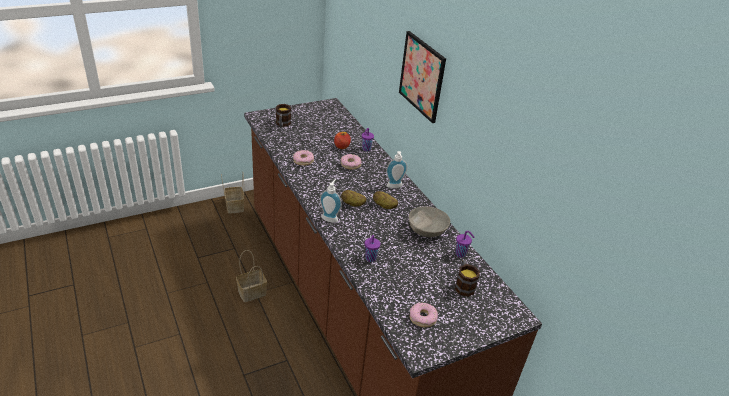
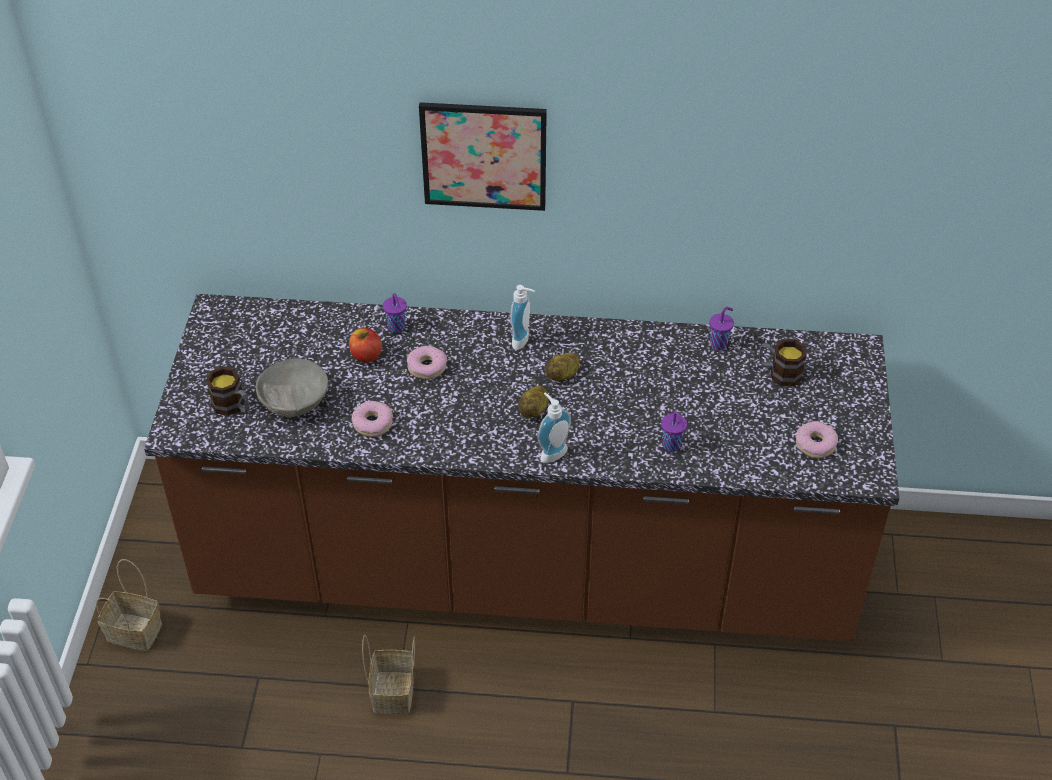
camera: 55 degrees left, 10 degrees up
grey bowl [409,206,450,237] -> grey bowl moved to [256,358,328,417]

